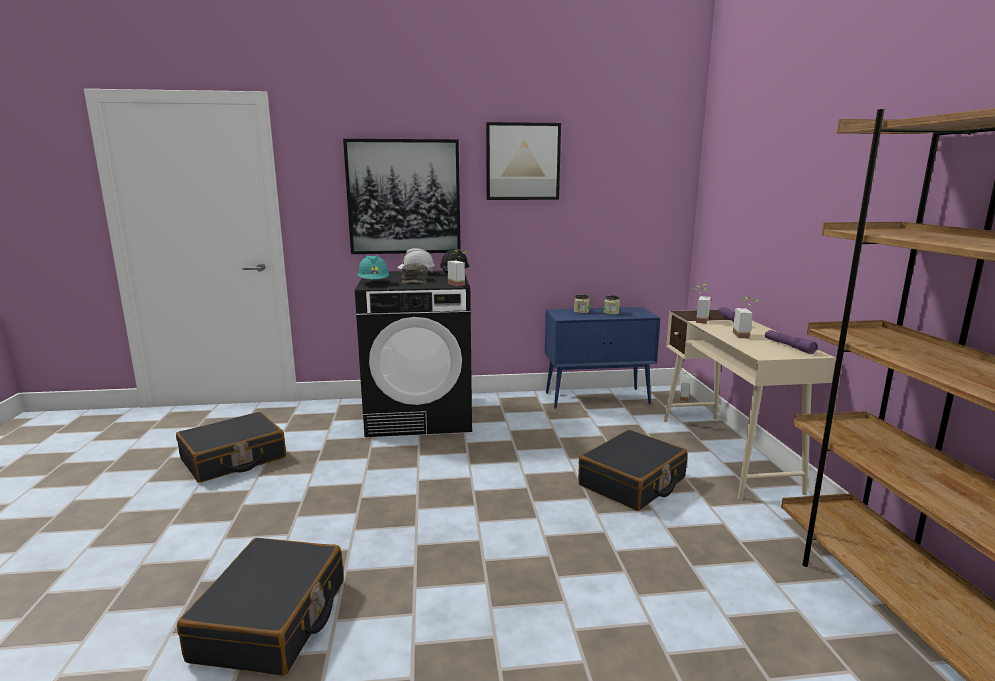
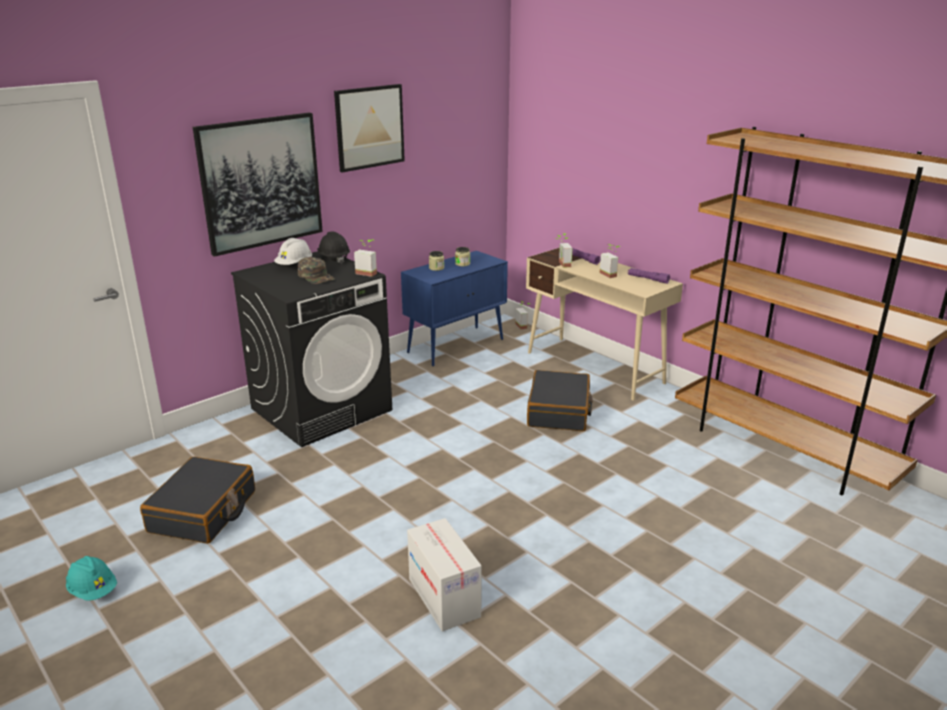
camera: 35 degrees left, 10 degrees up
black suitcase [177,538,343,676] -> cardboard box [407,518,482,632]
turquoise hard hat [357,255,390,280] -> turquoise hard hat moved to [66,556,117,600]

